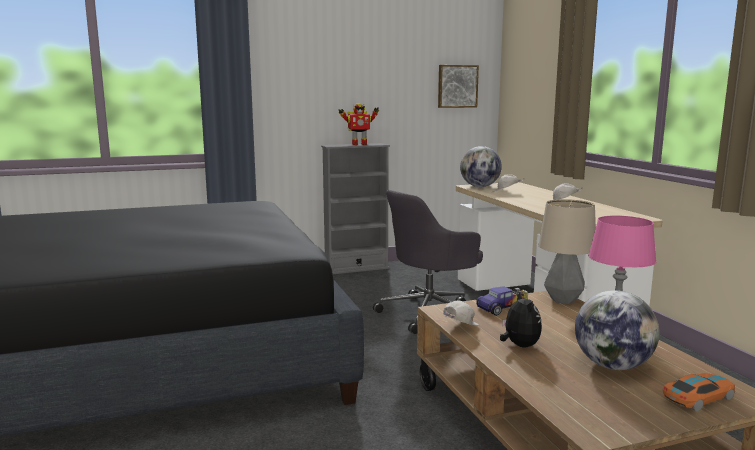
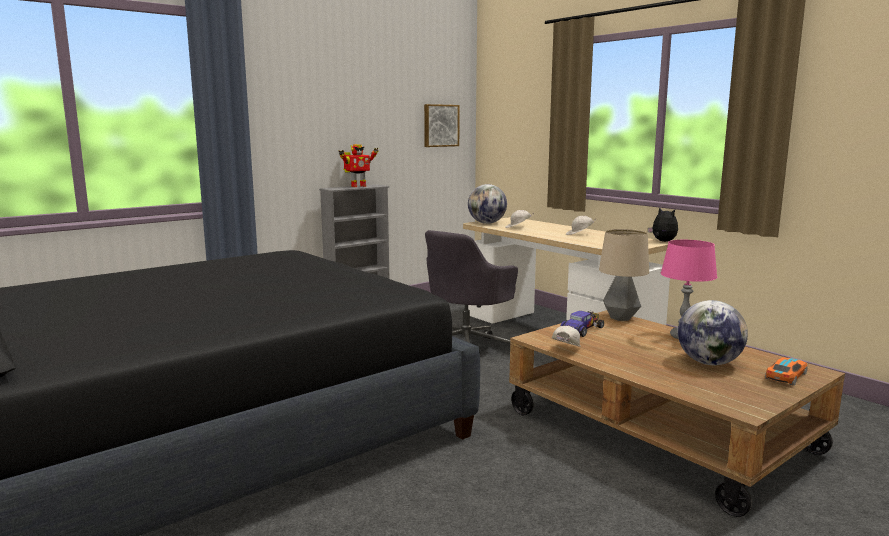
camera: 20 degrees left, 0 degrees up
plush toy [500,292,542,348] -> plush toy moved to [648,207,678,242]

